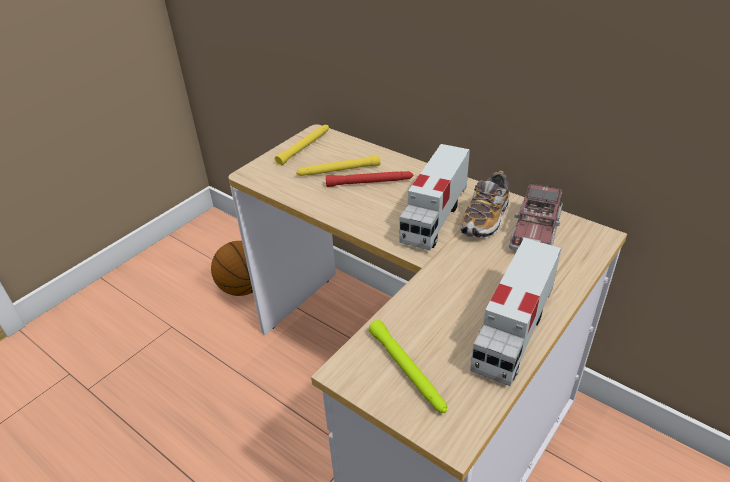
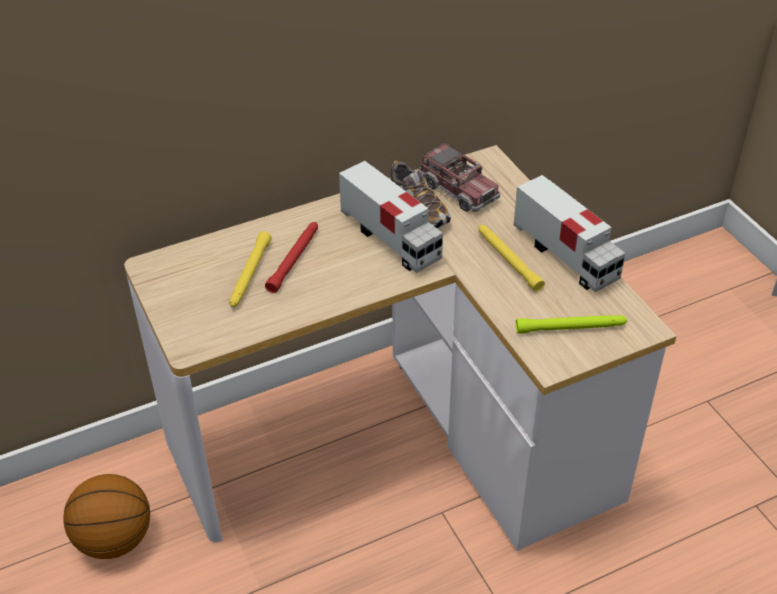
camera: 65 degrees left, 5 degrees up
yellow flashlight [275,125,329,166] -> yellow flashlight moved to [478,225,545,292]

